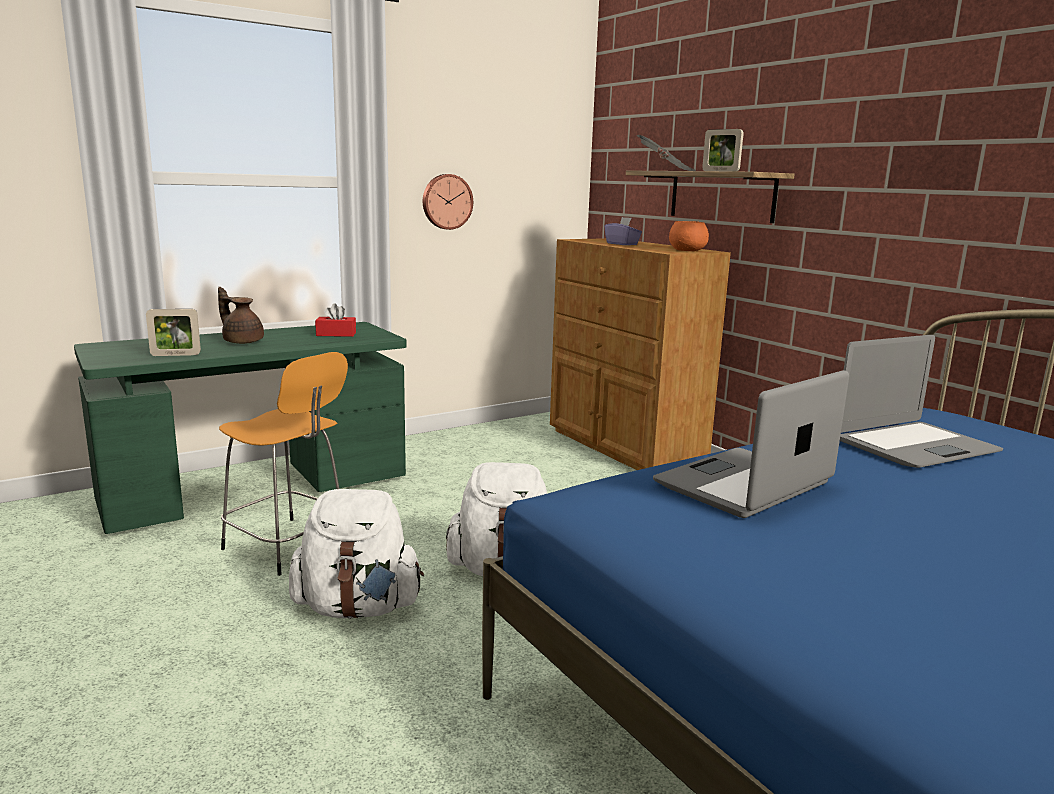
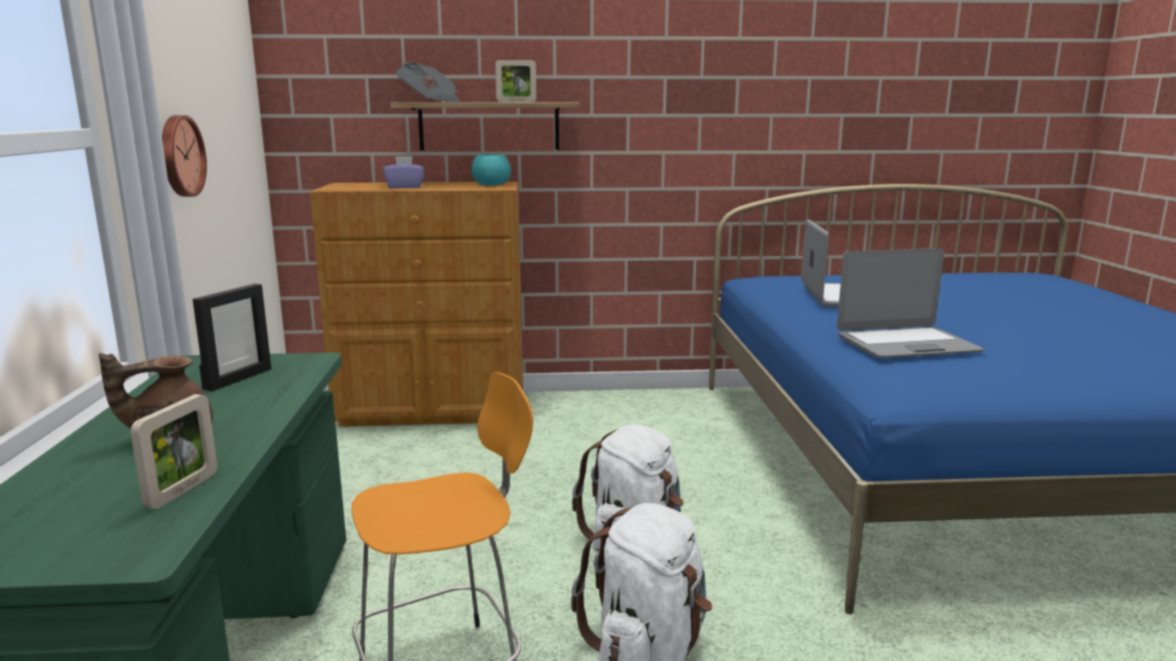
camera: 60 degrees left, 0 degrees up
red tissue box [315,303,356,337] -> picture frame [193,284,271,391]
laptop [653,370,849,518] -> laptop turned 90 degrees counterclockwise [837,248,984,358]
orange bowl [669,221,709,251] -> turquoise bowl [471,154,511,186]

